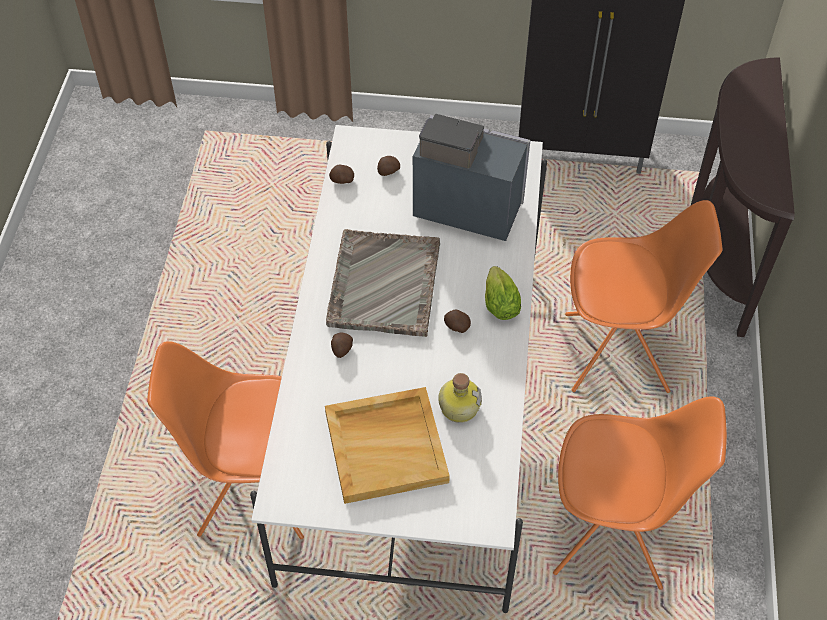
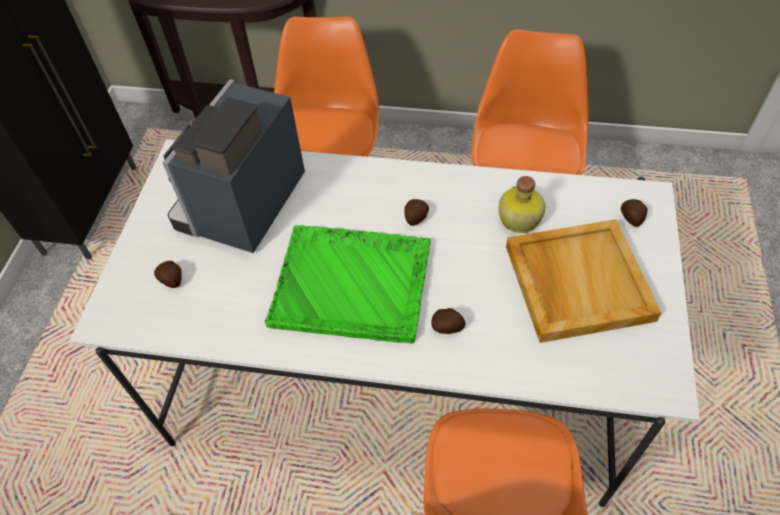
camera: 85 degrees left, 0 degrees up
grey tray [326,229,440,337] -> green tray [265,225,431,344]
potato [329,164,354,184] -> potato moved to [621,199,648,227]
lettuce [485,266,521,320] -> none

